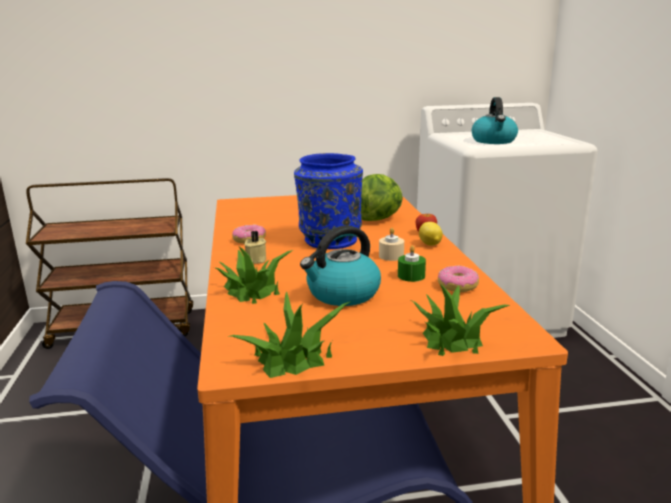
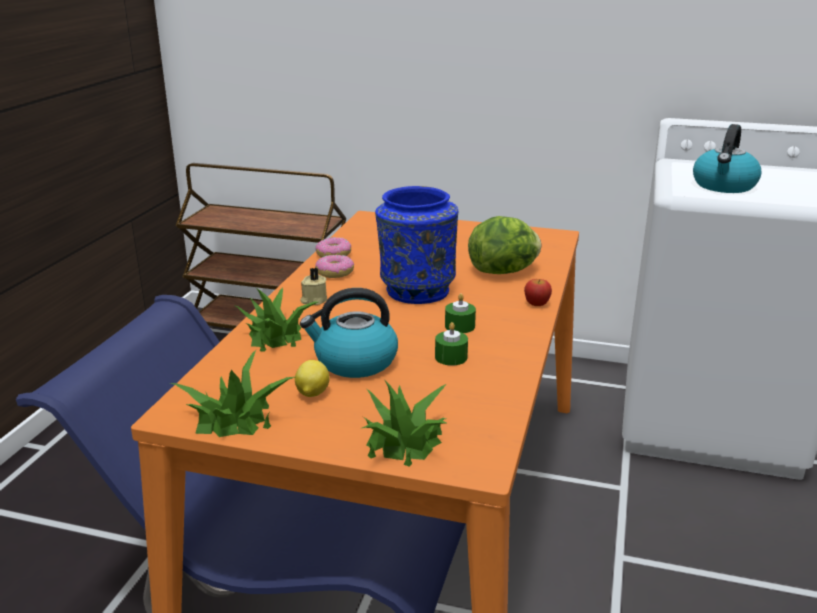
camera: 25 degrees right, 5 degrees up
beige candle [379,228,404,261] -> green candle [445,293,476,333]
lemon [419,222,443,246] -> lemon moved to [295,360,330,397]
donut [438,265,479,292] -> donut moved to [316,237,351,258]

